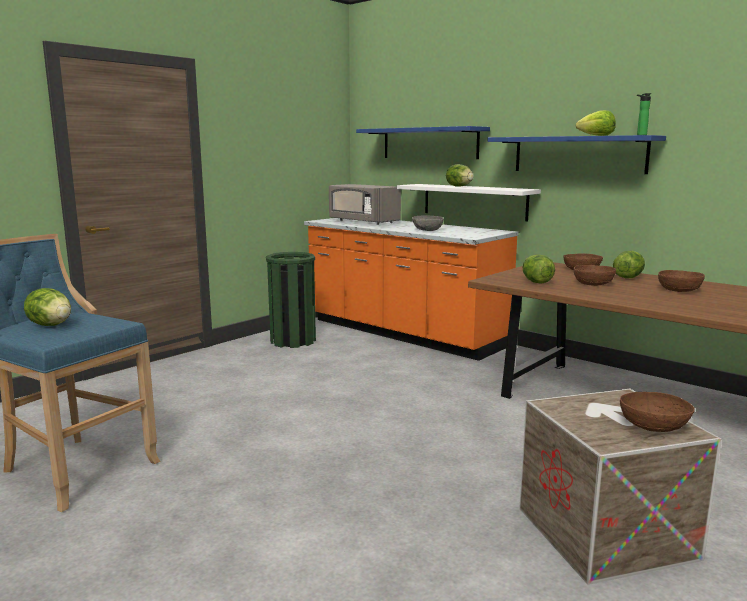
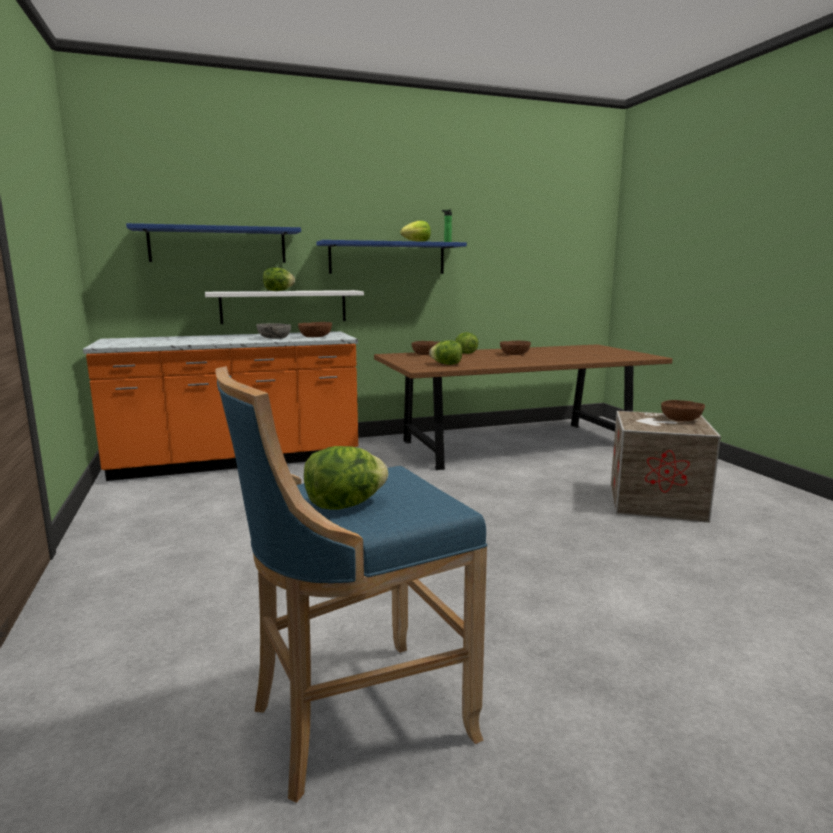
camera: 60 degrees left, 0 degrees up
green trash can [266,252,316,348] -> none
grey microwave [329,184,401,225] -> none
brown bowl [574,265,616,286] -> brown bowl moved to [298,322,332,337]

